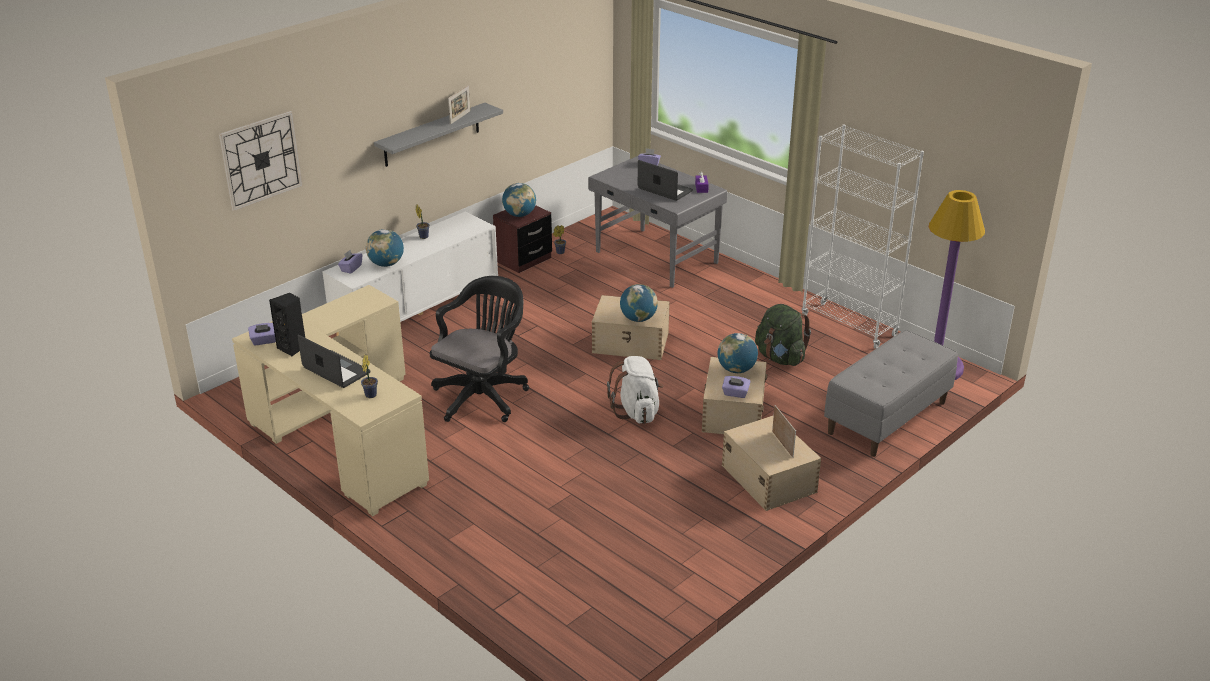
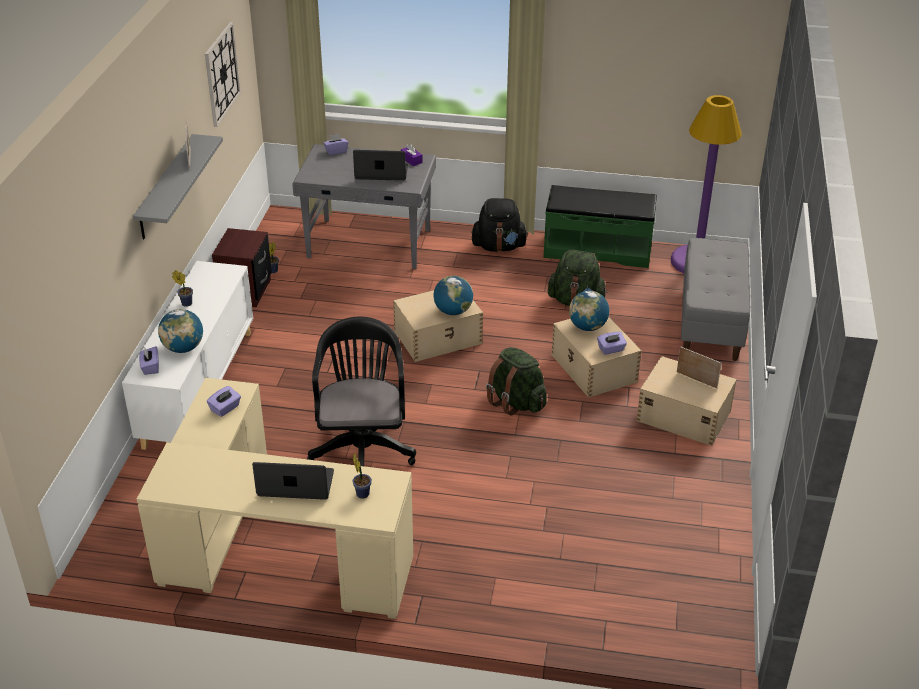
camera: 35 degrees left, 5 degrees up
wall clock [219,111,303,211] -> wall clock moved to [205,22,241,127]
purple tissue box [248,323,276,345] -> purple tissue box moved to [207,386,241,417]
black speaker [269,293,305,357] -> none
globe [502,183,536,217] -> none
white backpack [607,356,663,424] -> green backpack [486,347,547,416]
white bookcase [802,124,924,349] -> green bench [543,185,657,268]
none -> black backpack [471,198,528,252]

